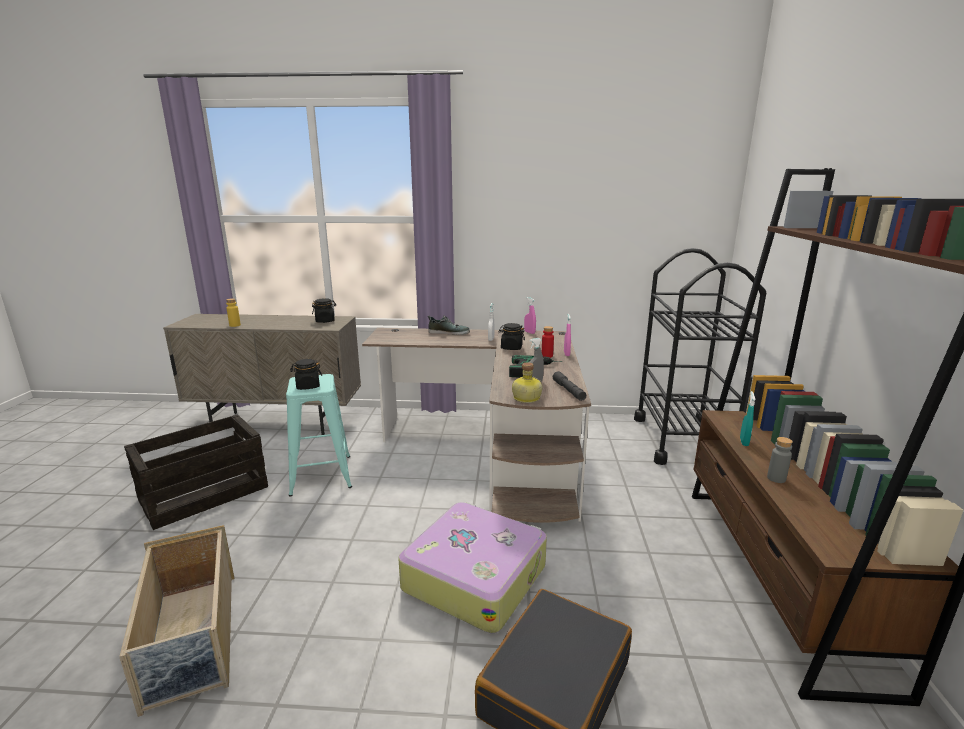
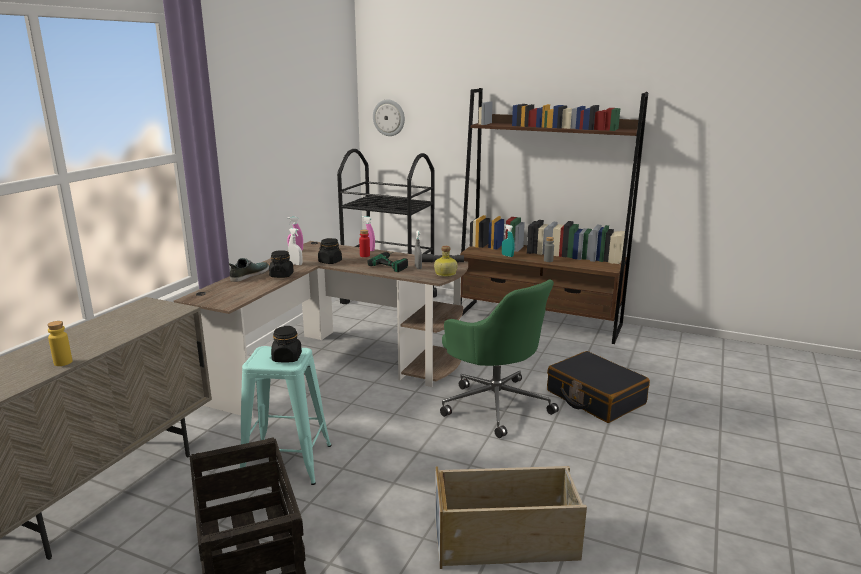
camera: 70 degrees left, 0 degrees up
black jar [312,298,336,323] -> black jar moved to [269,250,294,278]
suitcase [398,502,547,633] -> green office chair [440,280,559,438]
none -> wall clock [373,100,405,136]

